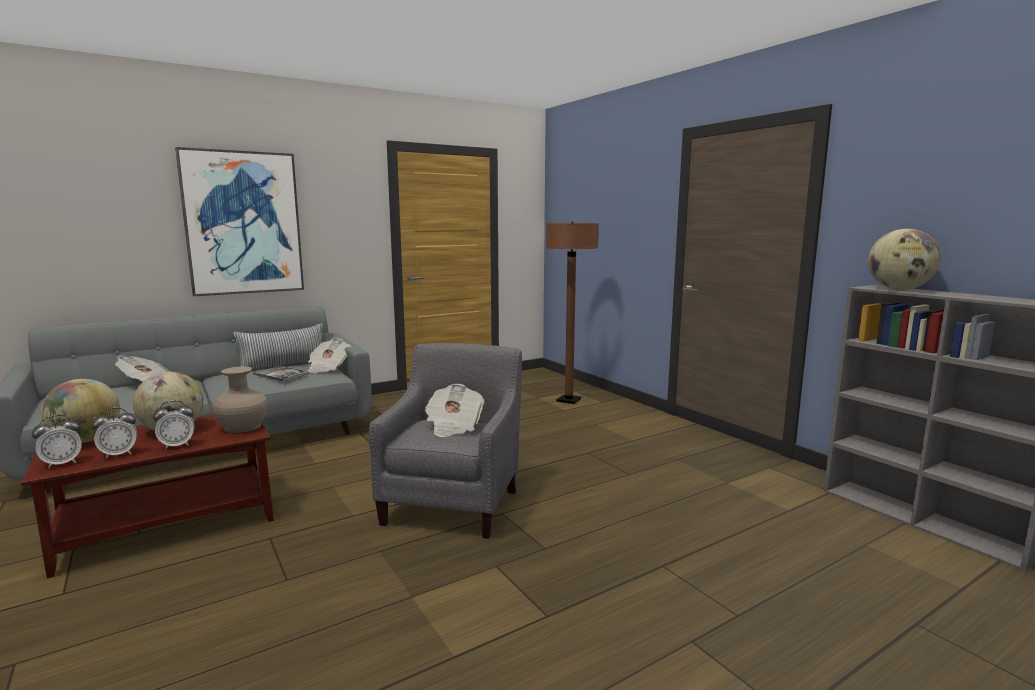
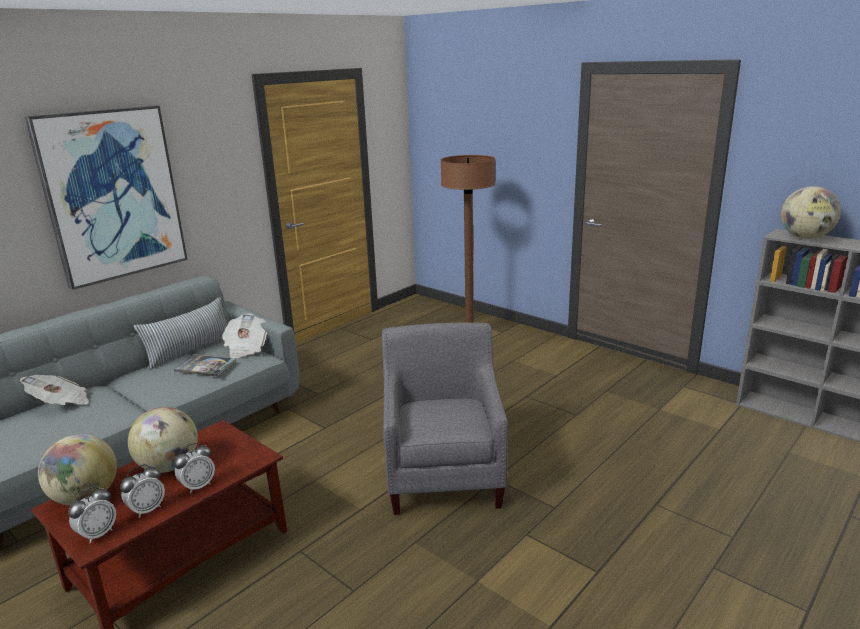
camera: 15 degrees left, 10 degrees up
beige vase [212,366,268,433] -> none
newspaper [425,384,484,437] -> none

